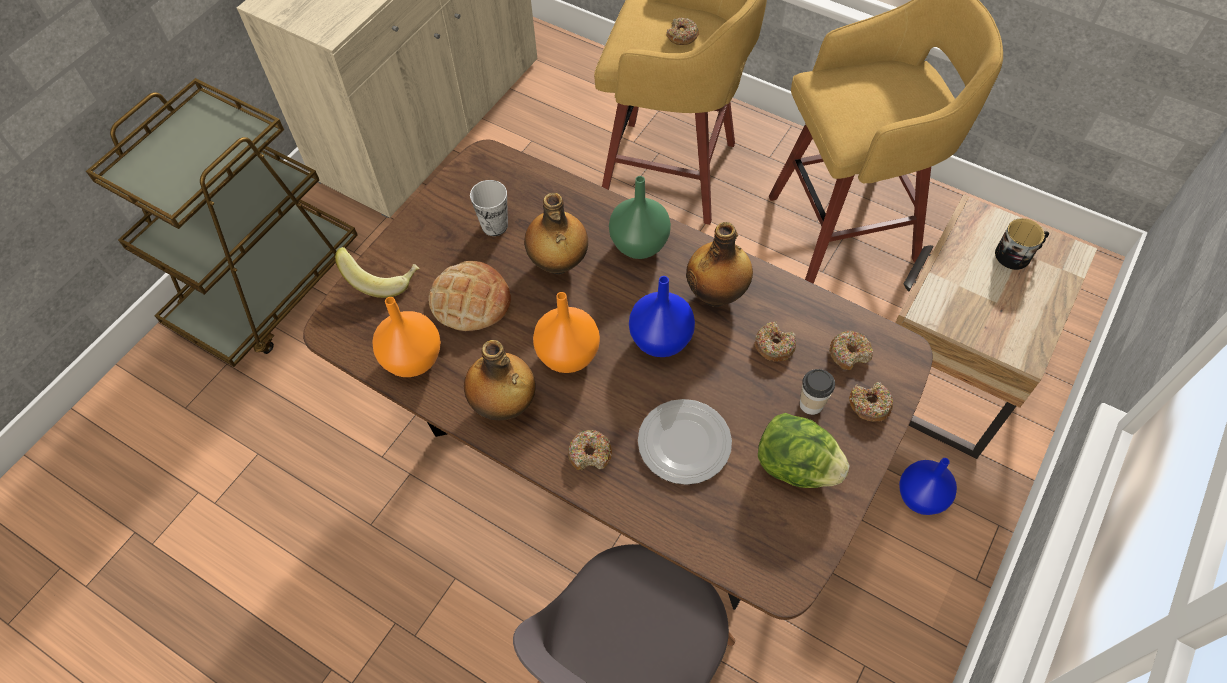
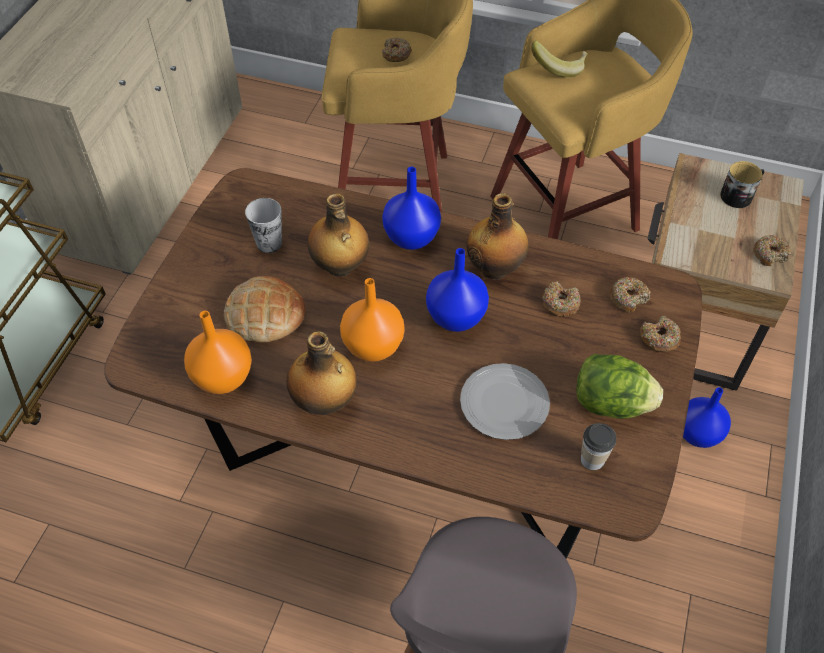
camera: 15 degrees left, 5 degrees down
banana [335,247,419,298] -> banana moved to [531,41,588,77]
donut [568,430,612,471] -> donut moved to [753,235,791,266]
green vase [609,176,671,259] -> blue vase [382,167,441,250]
cup [800,369,835,415] -> cup moved to [581,423,616,470]

